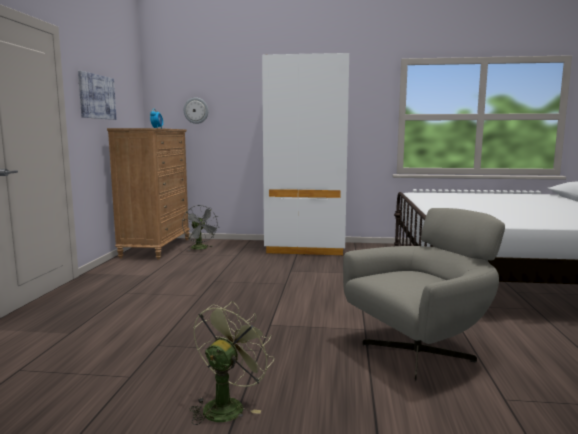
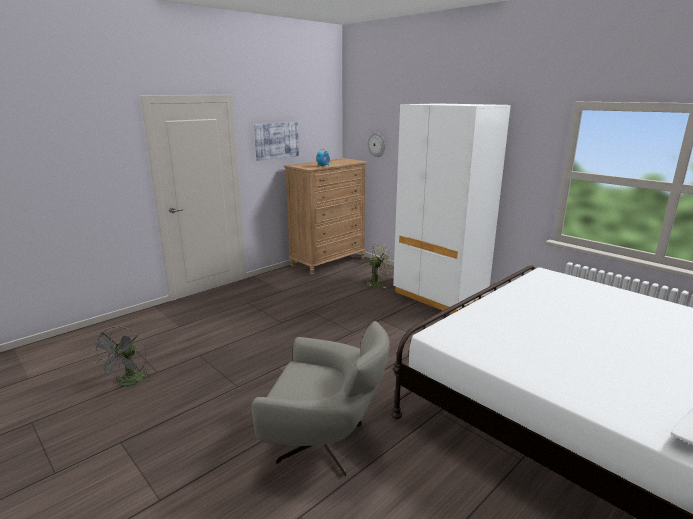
camera: 40 degrees right, 10 degrees up
grey fan [182,205,217,251] -> grey fan moved to [91,326,152,386]
green fan [190,301,274,425] -> green fan moved to [362,244,394,288]

